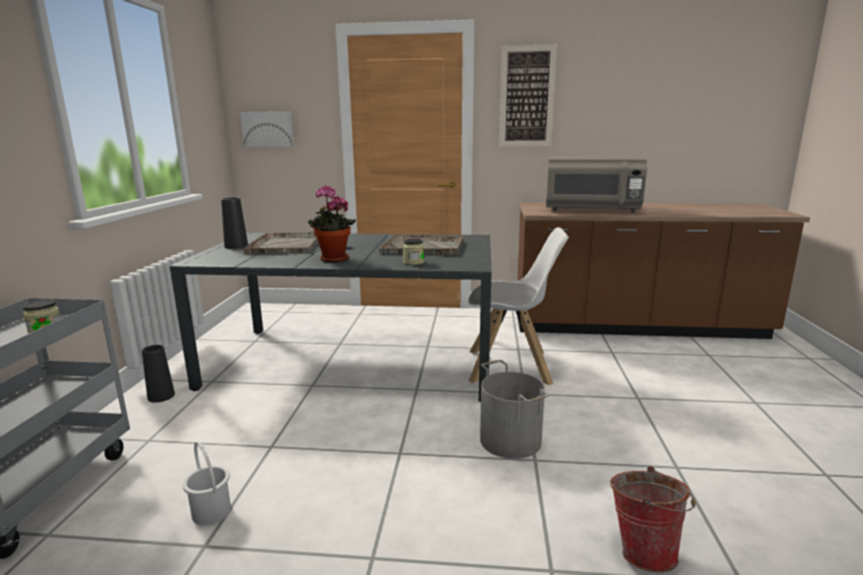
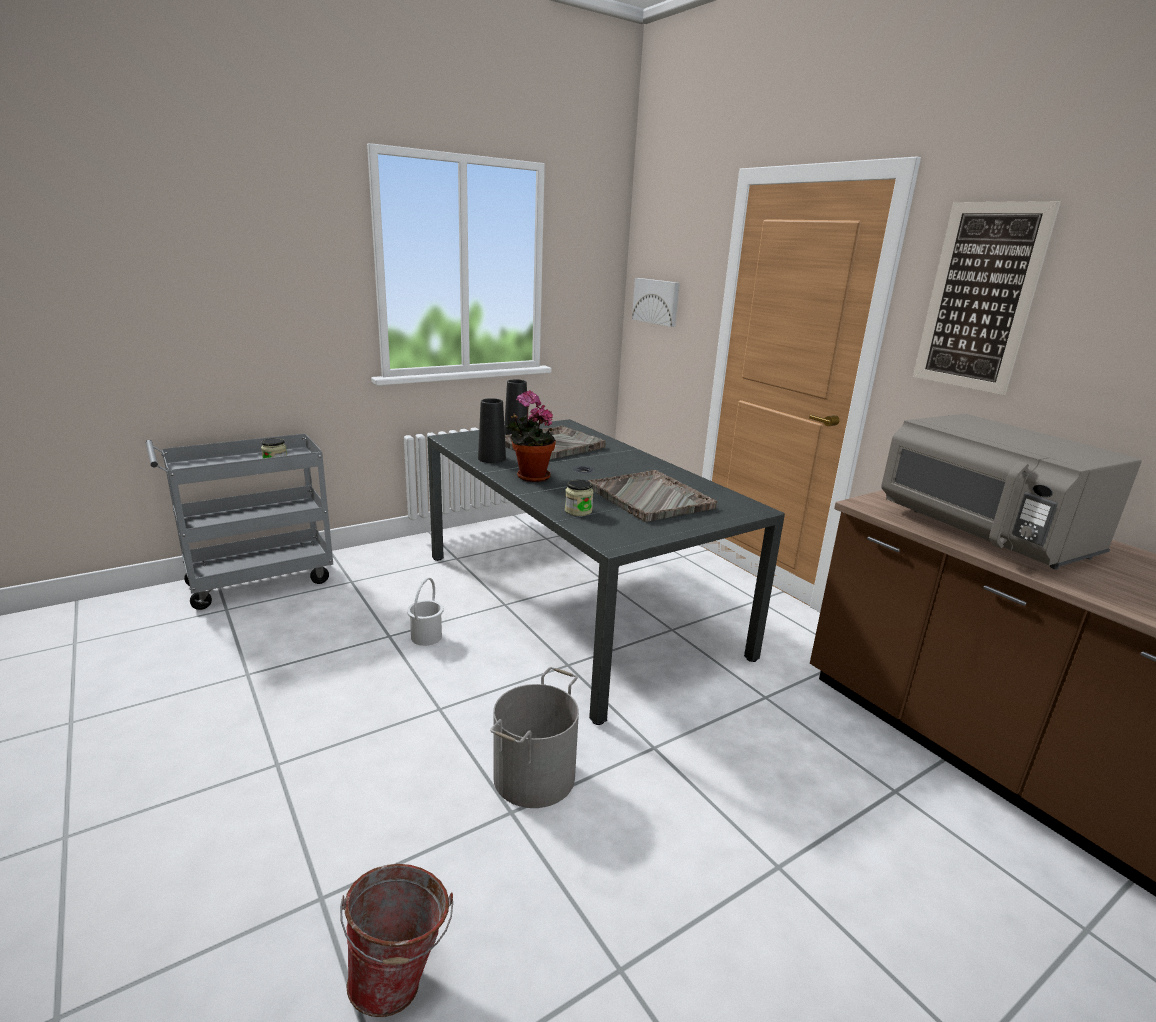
camera: 50 degrees right, 5 degrees up
black vase [142,345,175,403] -> black vase moved to [478,398,506,463]
white bucket [183,441,231,525] -> white bucket moved to [407,578,444,646]
chair [468,227,569,385] -> none

